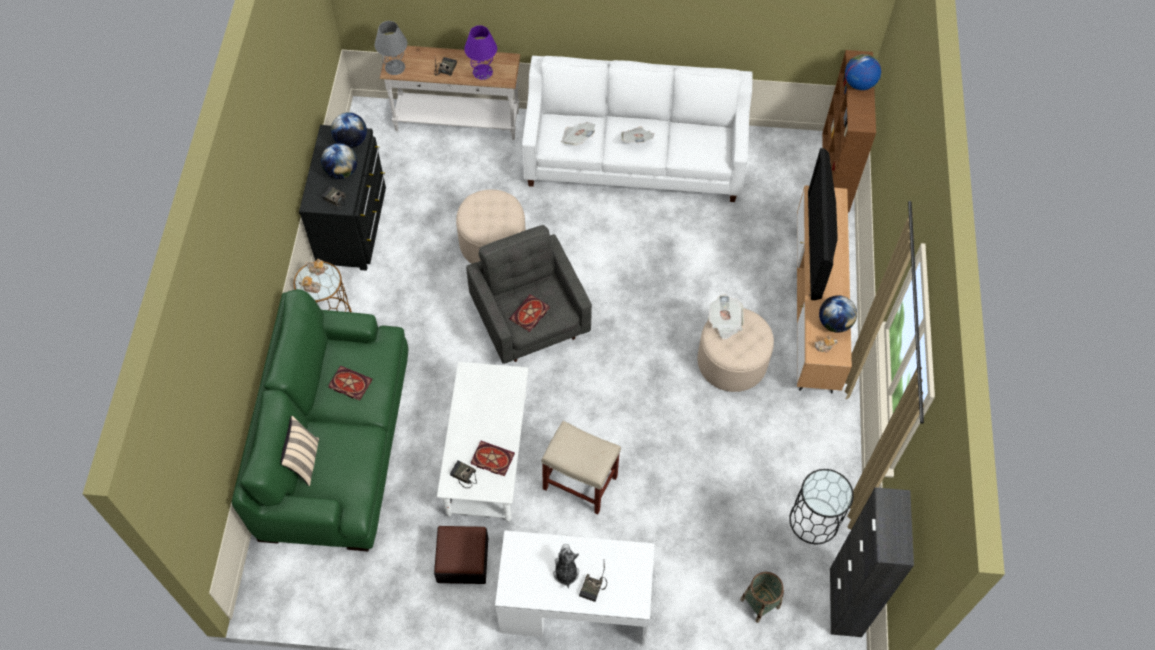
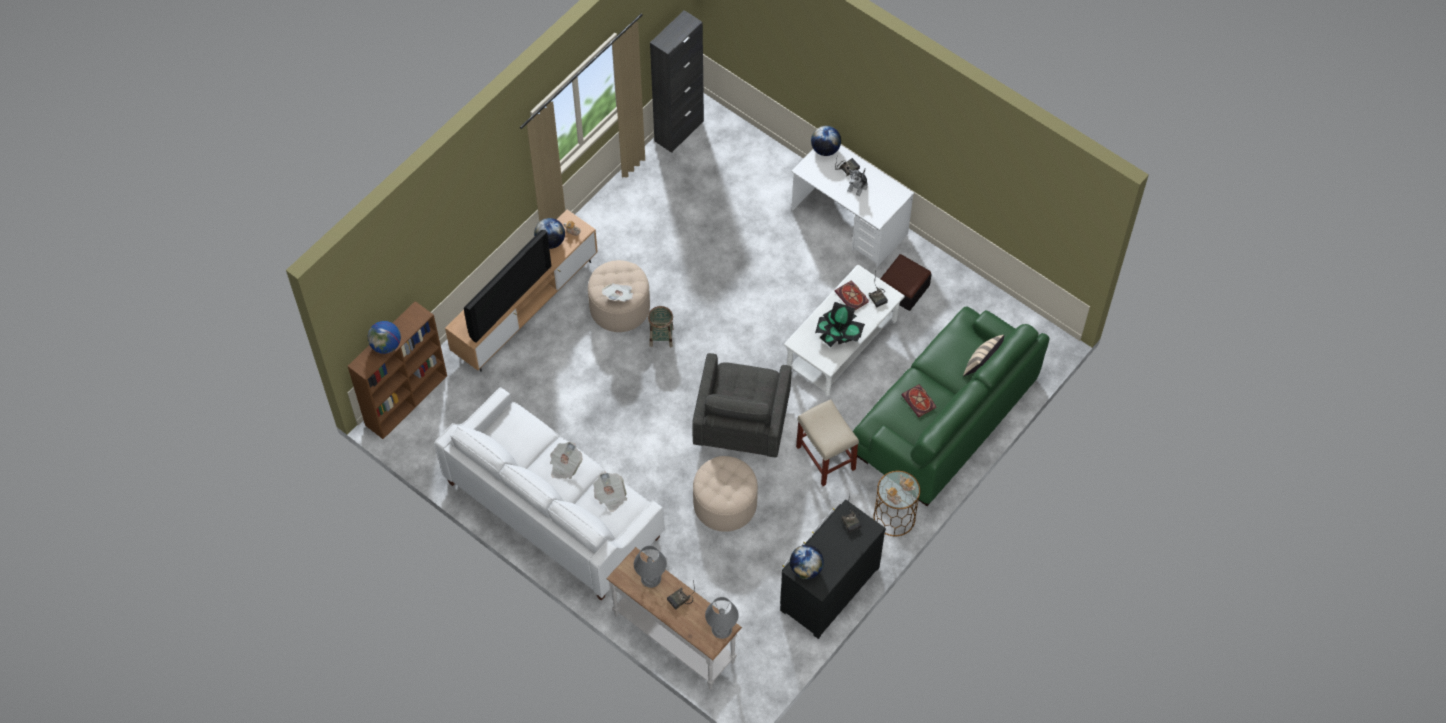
camera: 145 degrees left, 0 degrees up
globe [321,143,357,179] -> globe moved to [811,126,841,156]
purple table lamp [464,25,497,80] -> grey table lamp [634,545,667,588]
book [509,294,550,332] -> none
beige stool [542,421,621,515] -> beige stool moved to [796,400,859,486]
basket [740,572,784,623] -> basket moved to [648,306,674,347]
black side table [789,469,854,544] -> none
none -> potted plant [815,302,865,347]

